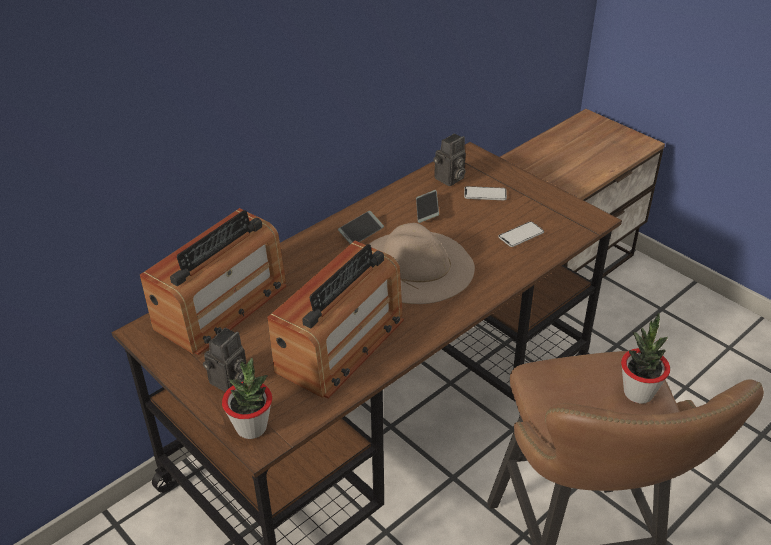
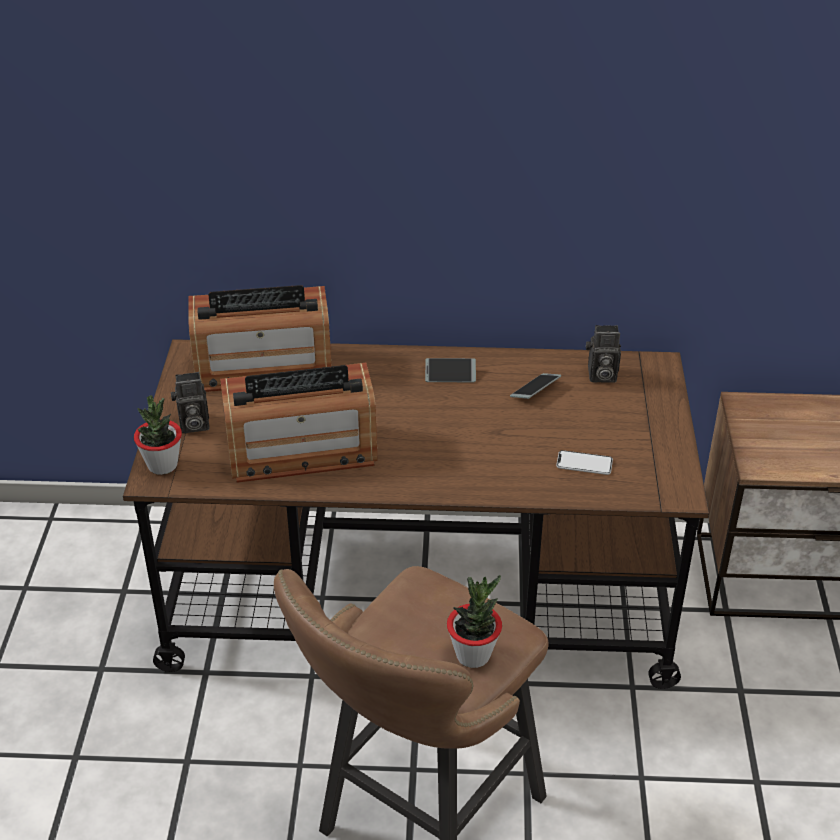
camera: 45 degrees right, 0 degrees up
beige hat [369,223,475,304] -> none
phone [464,186,507,200] -> none

